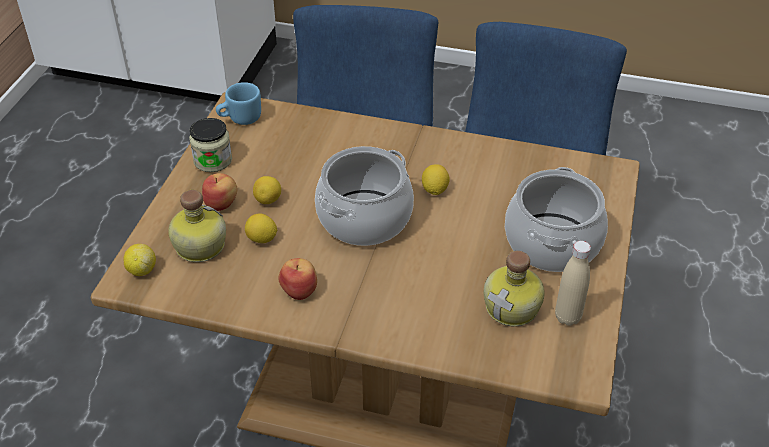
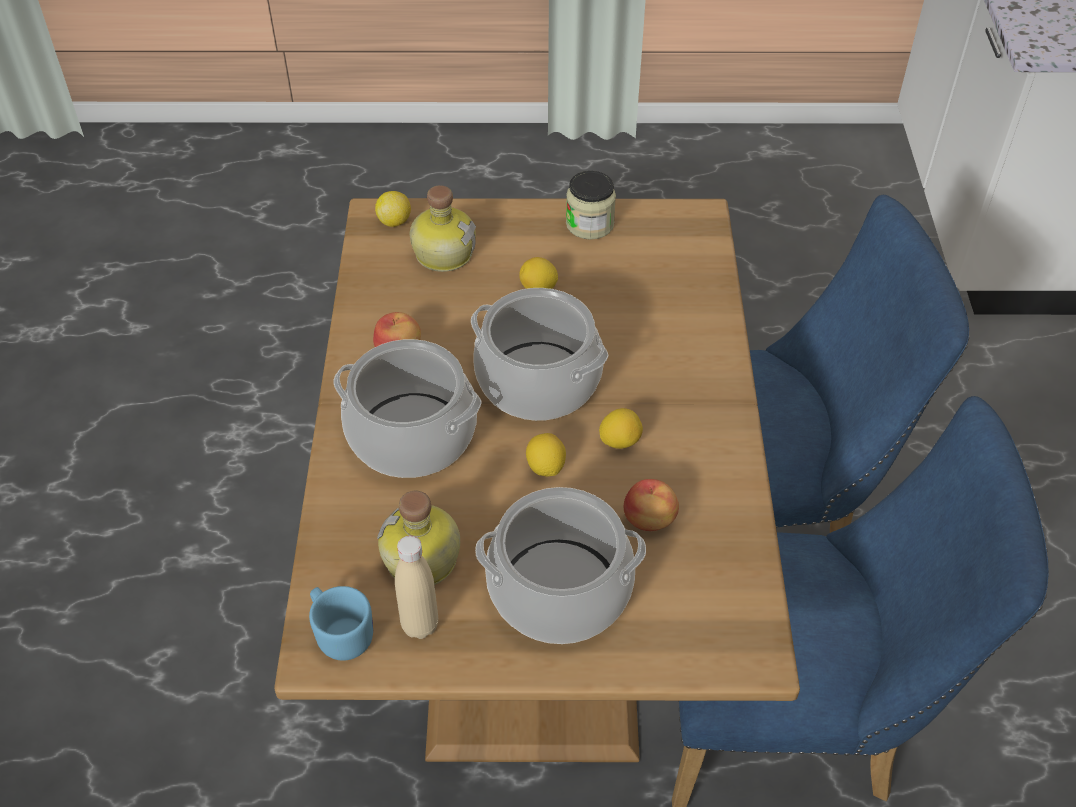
camera: 75 degrees right, 5 degrees up
apple [202,173,237,211] -> apple moved to [624,479,679,531]
blue mug [216,82,261,125] -> blue mug moved to [309,586,373,660]
lemon [245,214,277,243] -> lemon moved to [526,433,566,477]
none -> cooking pot [333,339,481,478]

